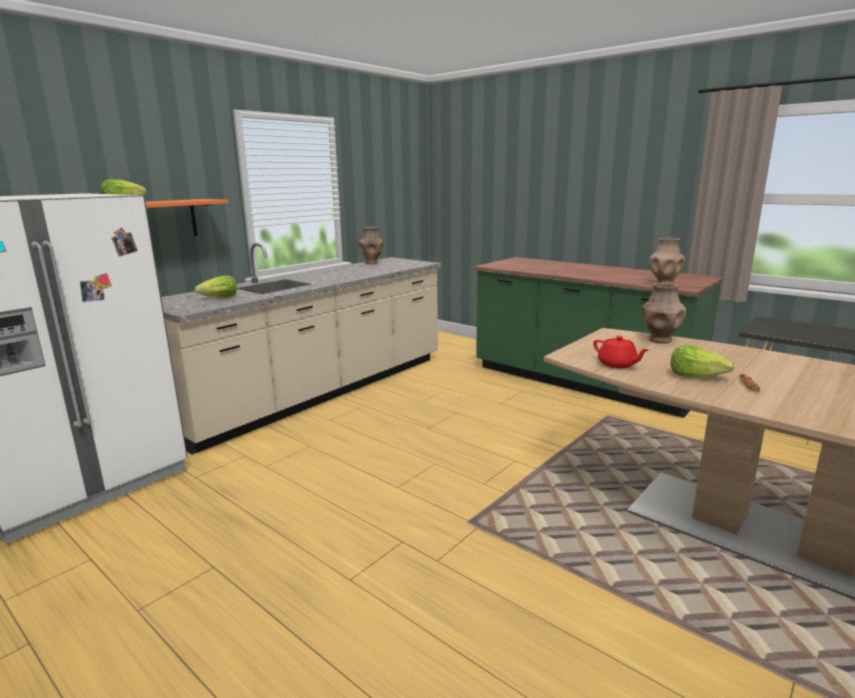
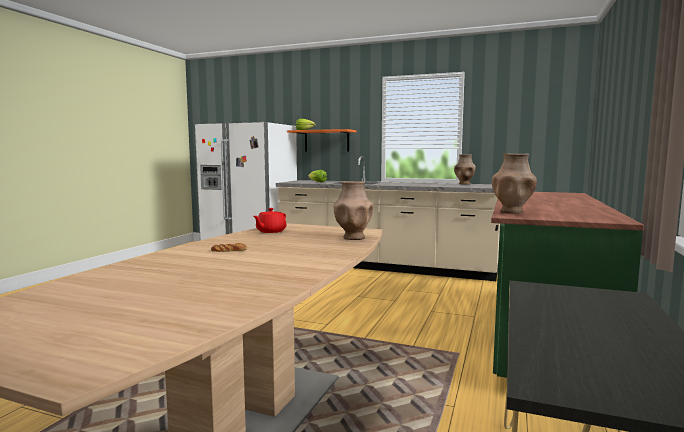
camera: 70 degrees right, 10 degrees down
lettuce [671,345,734,378] -> none

